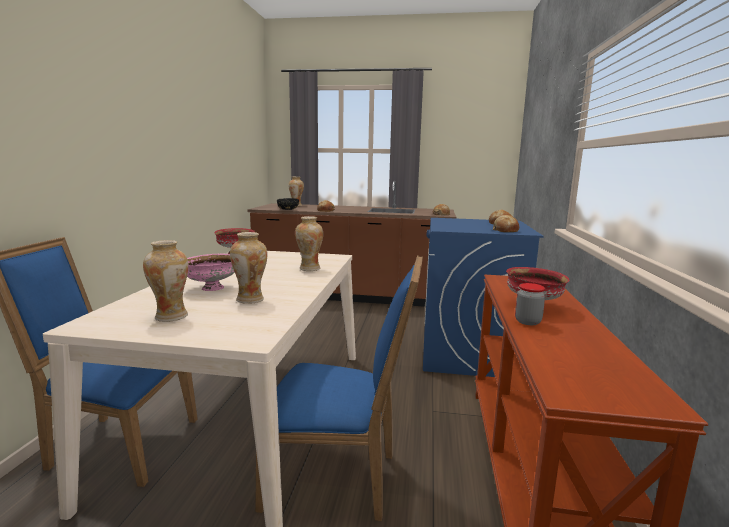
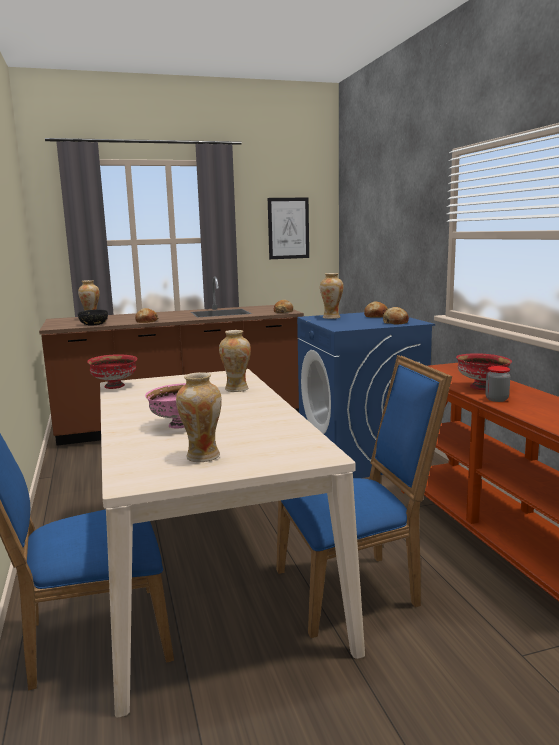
camera: 25 degrees left, 0 degrees up
vase [230,232,267,304] -> vase moved to [320,273,343,319]
none -> picture [268,198,309,259]

